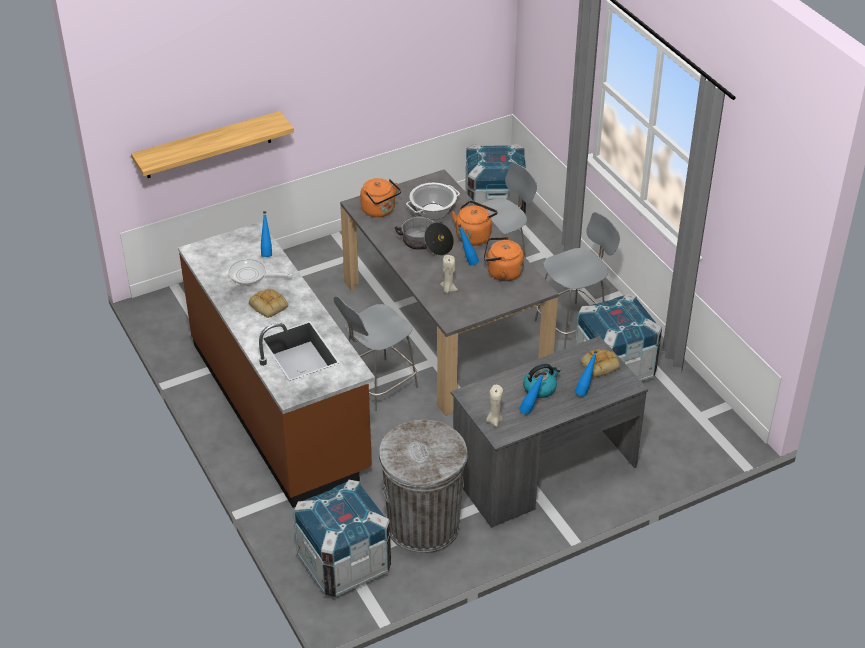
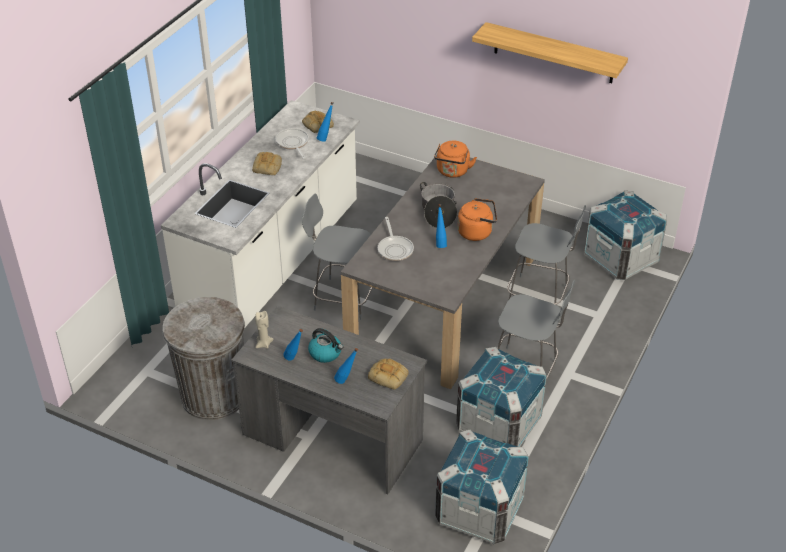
camera: 55 degrees right, 0 degrees up
shelf [131,111,294,178] -> shelf moved to [472,22,628,83]
brown counter [178,222,375,508] -> white counter [161,100,360,327]
crate [293,480,391,597] -> crate moved to [435,430,529,544]
cooking pot [406,183,460,219] -> none
beige candle [440,255,458,293] -> frying pan [378,217,414,261]
orange kettle [484,237,524,281] -> none
none -> bread [302,111,334,133]

